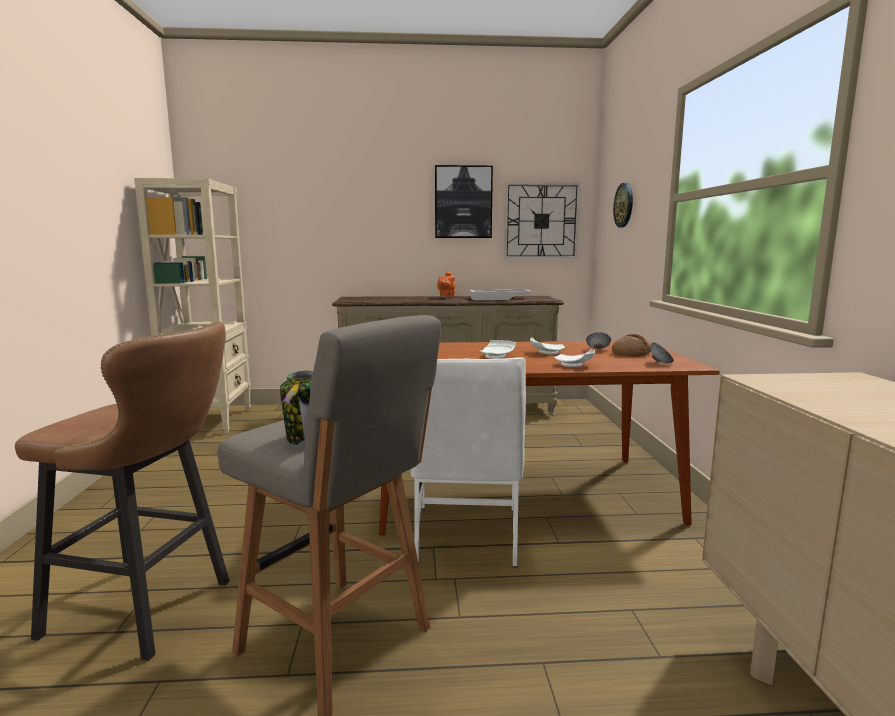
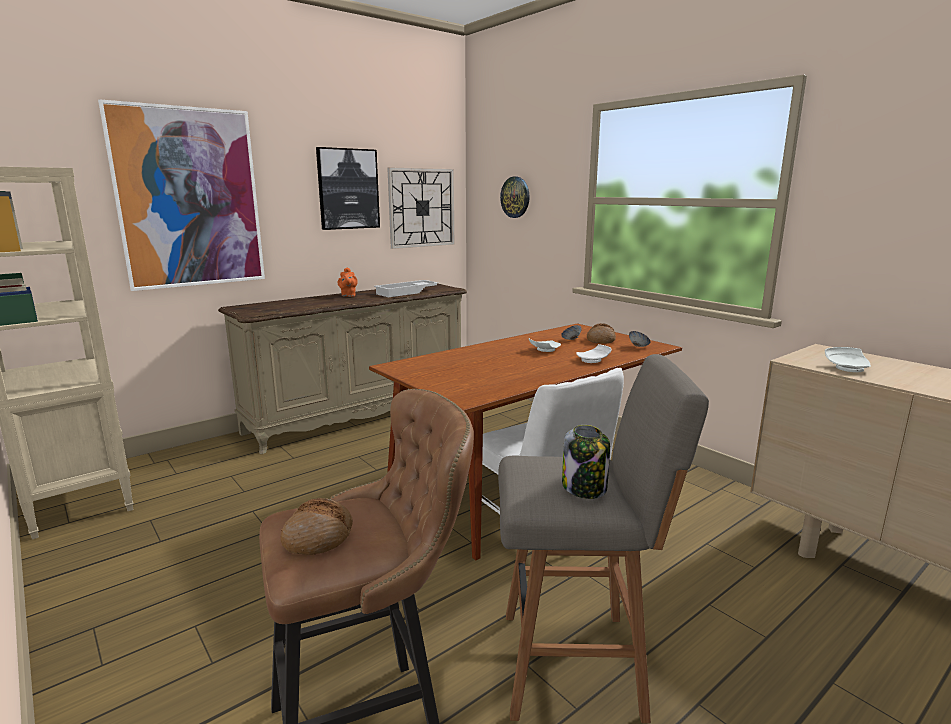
camera: 35 degrees left, 5 degrees up
white plate [479,340,516,359] -> white plate moved to [825,347,871,372]
none -> picture [98,99,265,291]
none -> bread [281,498,353,555]

